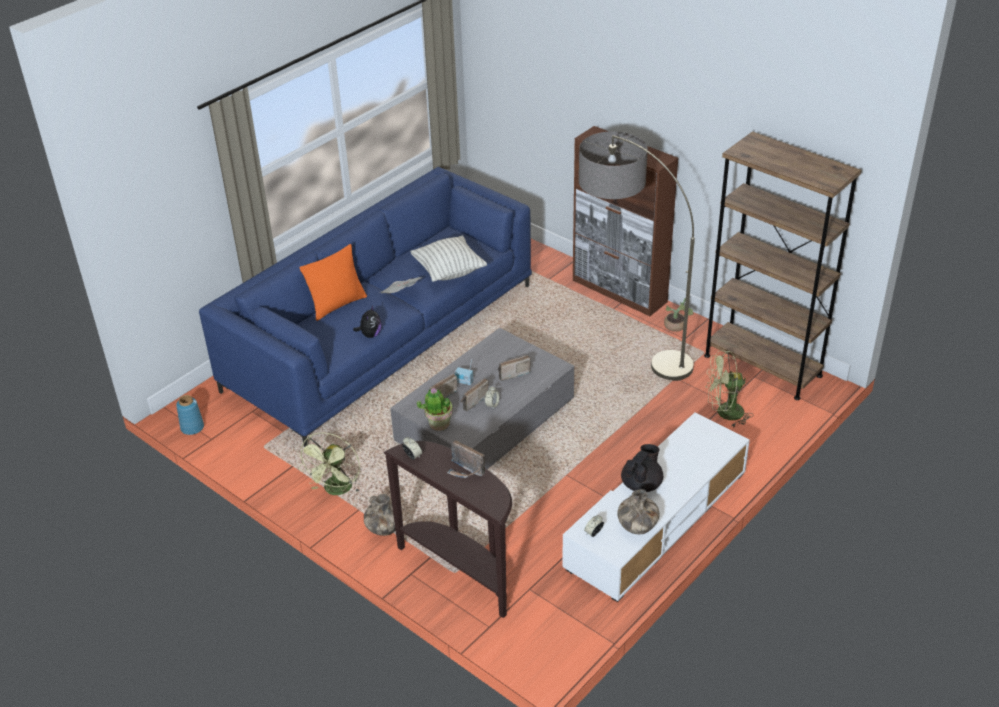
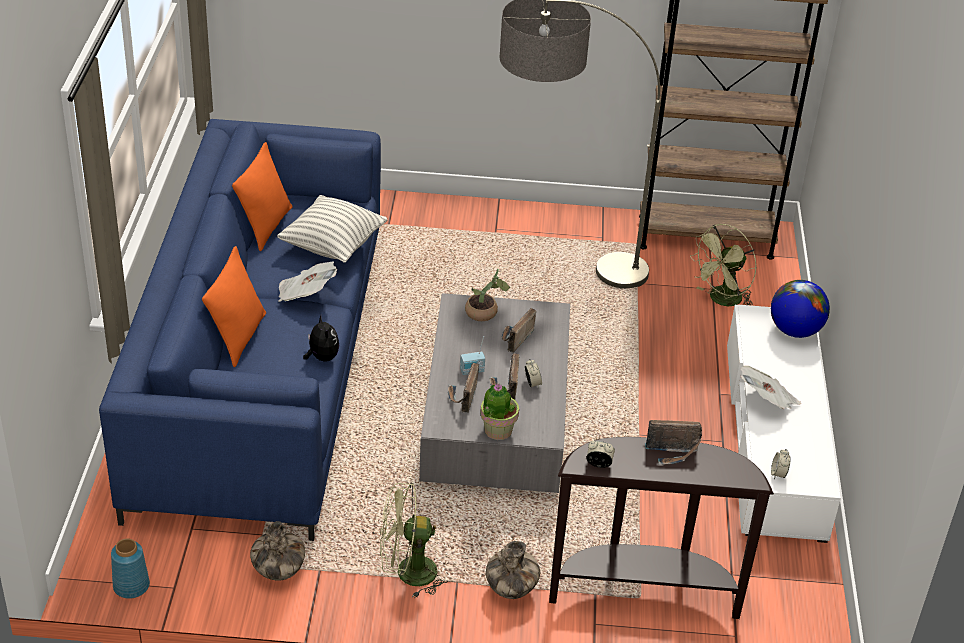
camera: 40 degrees left, 0 degrees up
green fan [298,432,360,495] -> green fan turned 105 degrees clockwise [380,483,449,599]
brown cabinet [573,126,678,316] -> none
vase [617,489,660,534] -> vase moved to [250,521,305,581]
black teapot [621,444,663,492] -> newspaper [740,366,801,409]
potted plant [664,298,694,332] -> potted plant moved to [465,269,510,321]
none -> orange pillow [232,142,292,251]
none -> globe [771,280,830,338]

